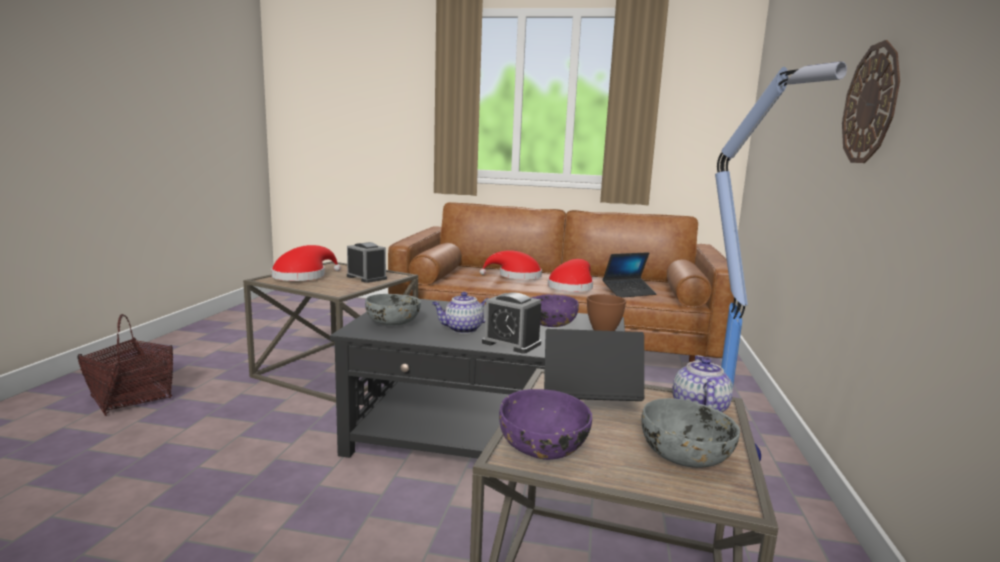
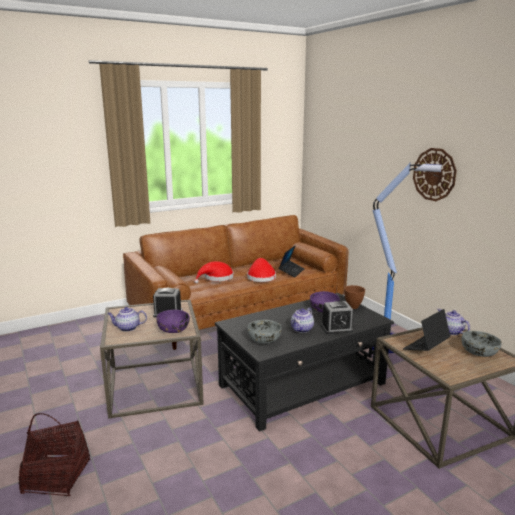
camera: 40 degrees left, 5 degrees up
red hat [271,245,341,281] -> teapot [107,307,147,332]
purple bowl [499,389,592,460] -> purple bowl moved to [157,310,190,333]

